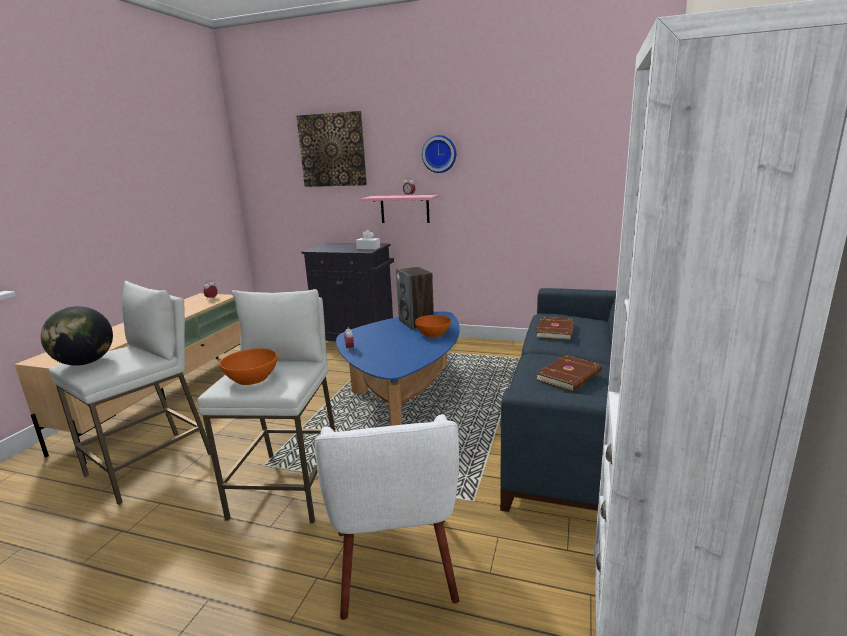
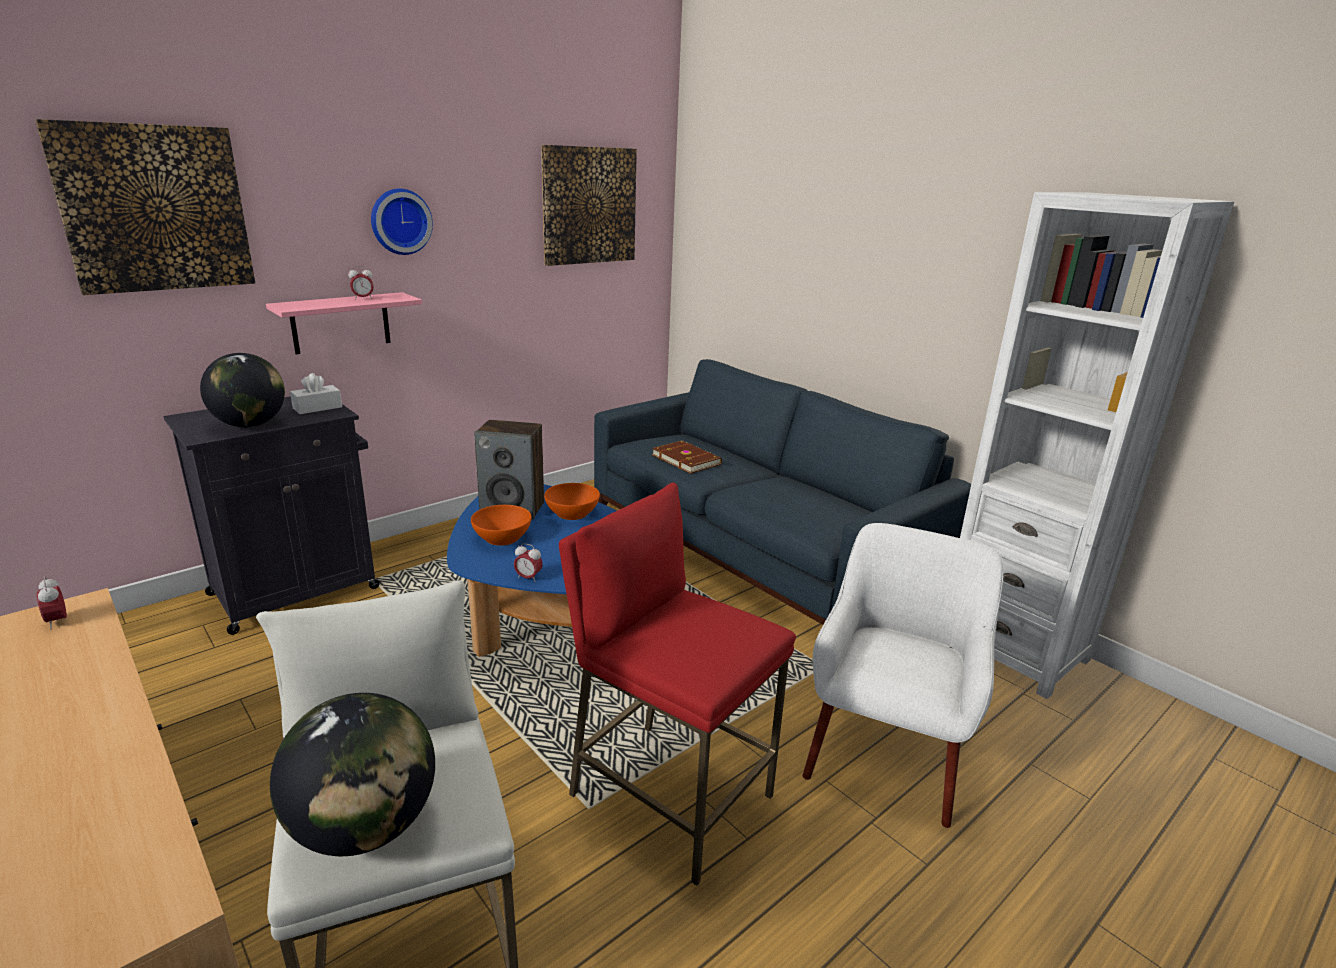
camera: 60 degrees left, 5 degrees up
white stool [197,289,336,523] -> red stool [559,482,796,886]
orange bowl [220,348,277,385] -> orange bowl moved to [471,505,532,546]
white armchair [314,414,459,620] -> white armchair turned 90 degrees counterclockwise [803,523,1004,828]
brown book [536,355,602,392] -> none
none -> globe [200,353,285,427]
none -> picture [541,145,637,266]

